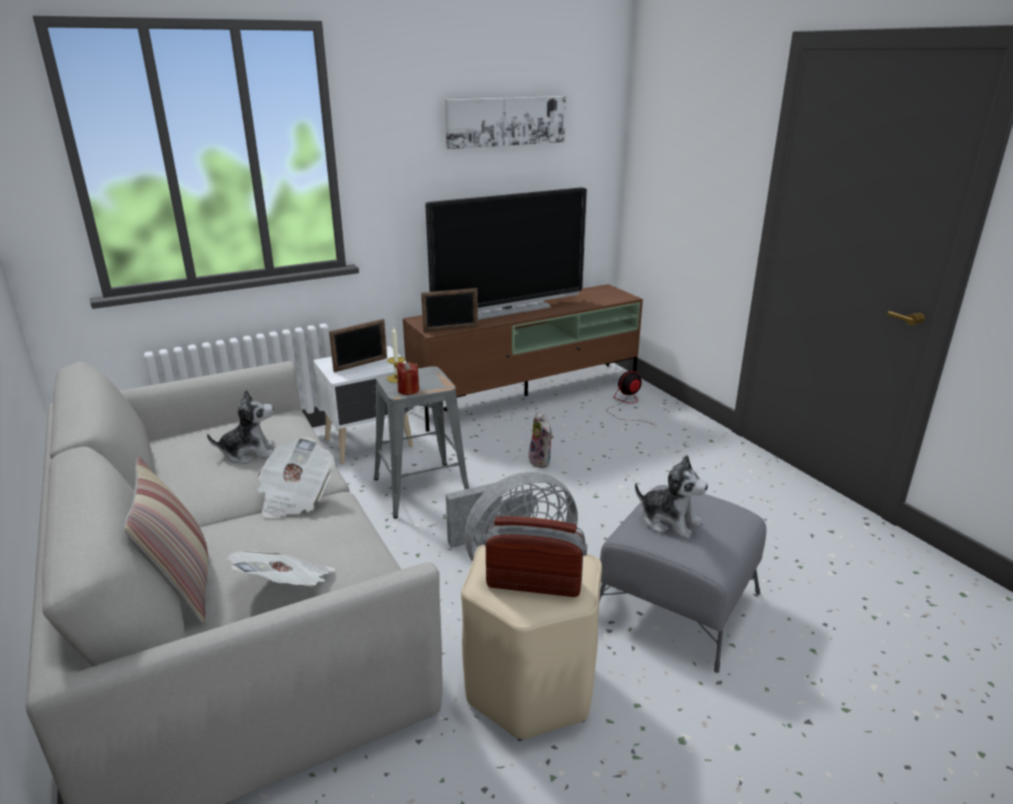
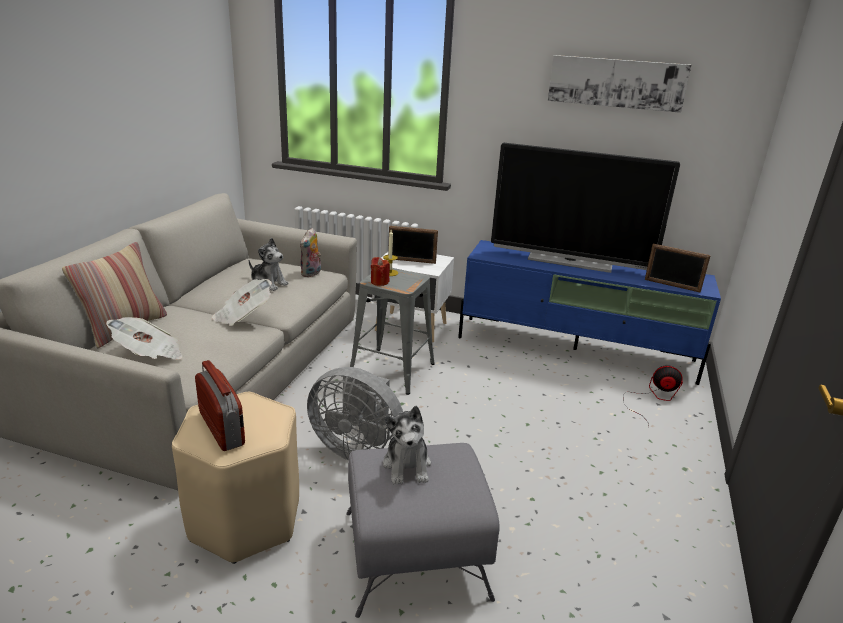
camera: 45 degrees right, 0 degrees up
brown tv stand [403,284,643,431] -> blue tv stand [458,240,721,385]
picture frame [421,288,478,332] -> picture frame moved to [645,244,711,293]
plush toy [527,411,553,468] -> plush toy moved to [300,228,321,277]

